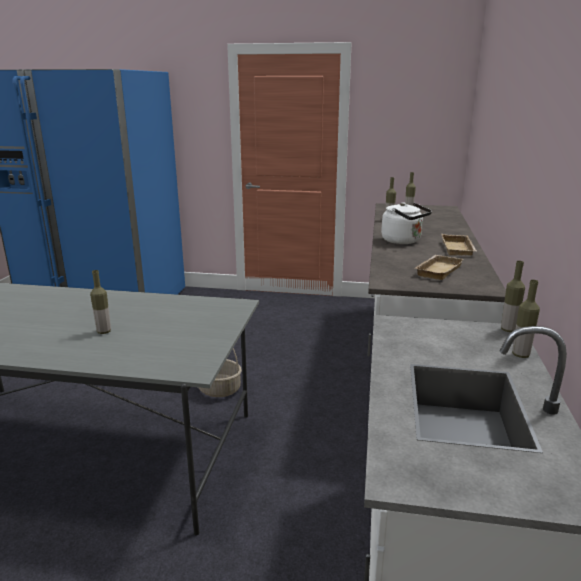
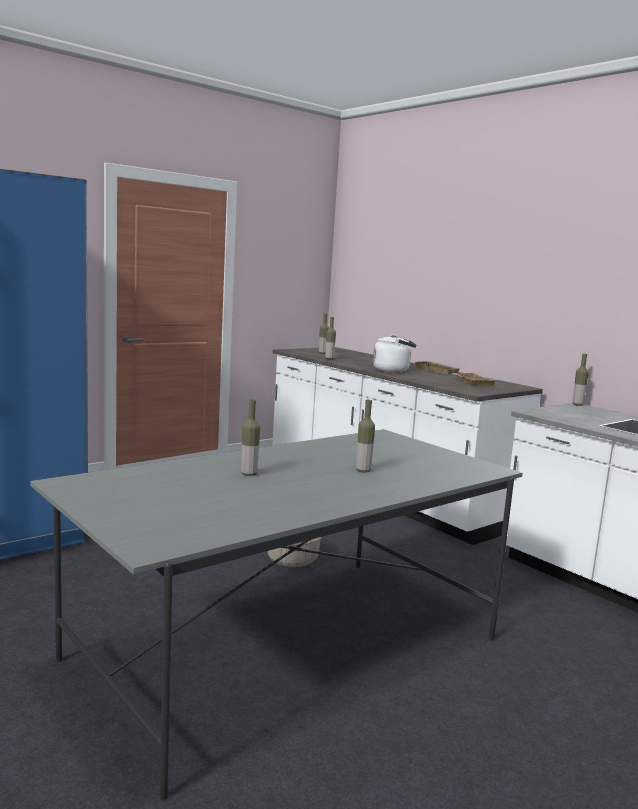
camera: 50 degrees left, 10 degrees down
bottle [512,280,540,358] -> bottle moved to [241,399,260,476]

